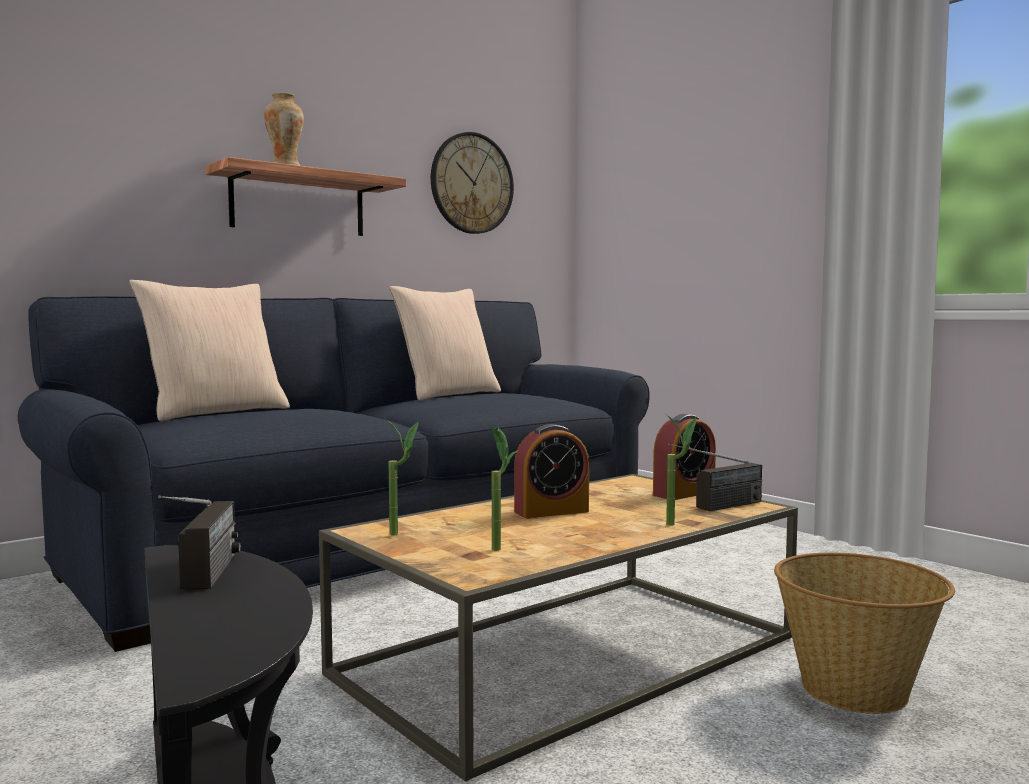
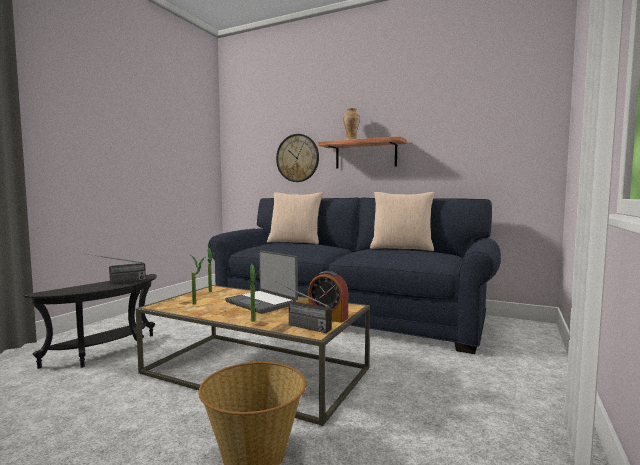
camera: 65 degrees right, 0 degrees up
wall clock [431,132,514,234] -> wall clock moved to [276,134,319,182]
alarm clock [514,424,589,518] -> laptop [225,251,298,314]

